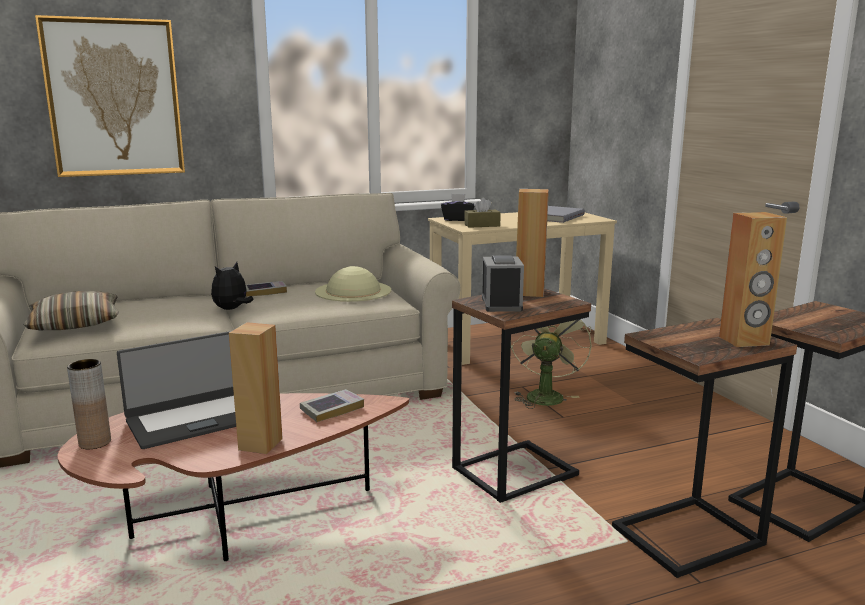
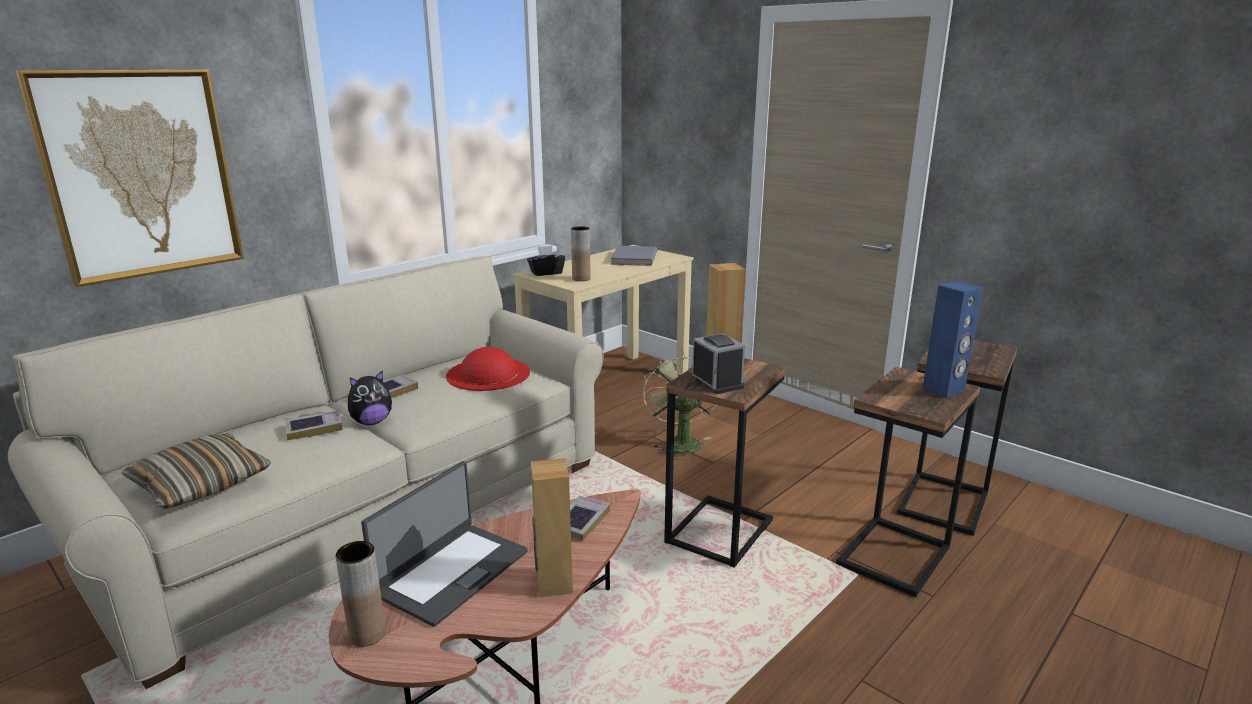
camera: 25 degrees left, 5 degrees up
plush toy [211,262,254,310] -> plush toy turned 135 degrees counterclockwise [348,370,392,425]
beige hat [315,266,391,302] -> red hat [446,347,530,391]
brown tissue box [464,198,501,228] -> brown vase [571,226,591,281]
brown speaker [719,212,787,347] -> blue speaker [922,281,983,398]
none -> book [285,411,343,440]

